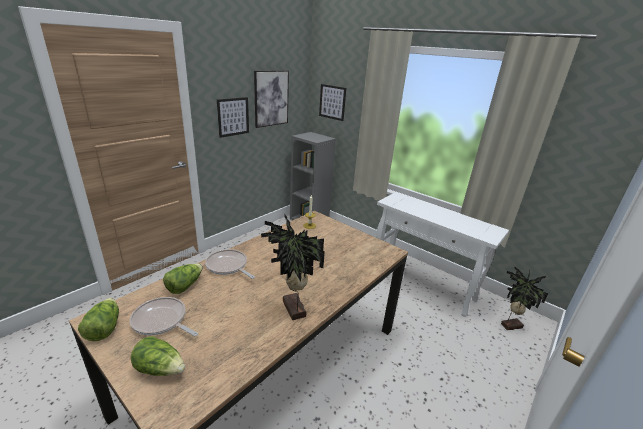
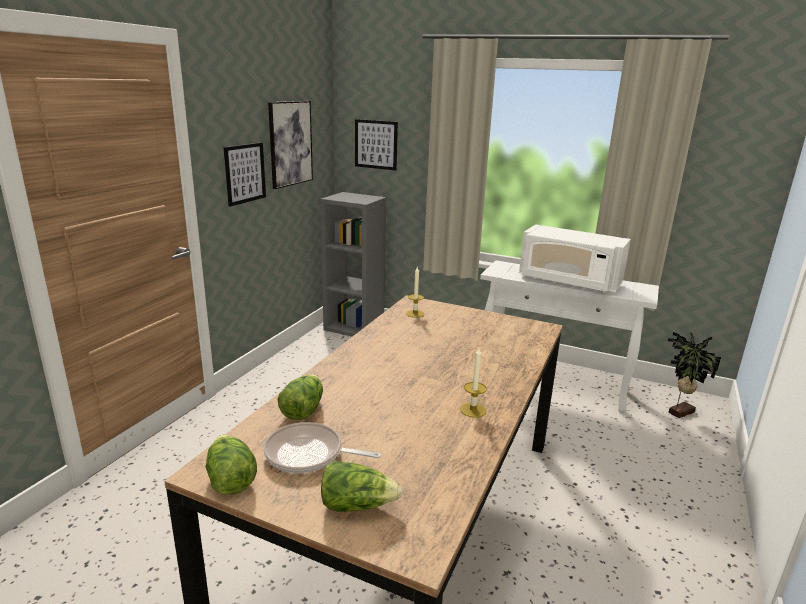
camera: 15 degrees left, 5 degrees down
frying pan [205,249,255,279] -> none
potted plant [261,213,325,320] -> candle [460,348,487,418]
none -> white microwave [519,225,631,293]

